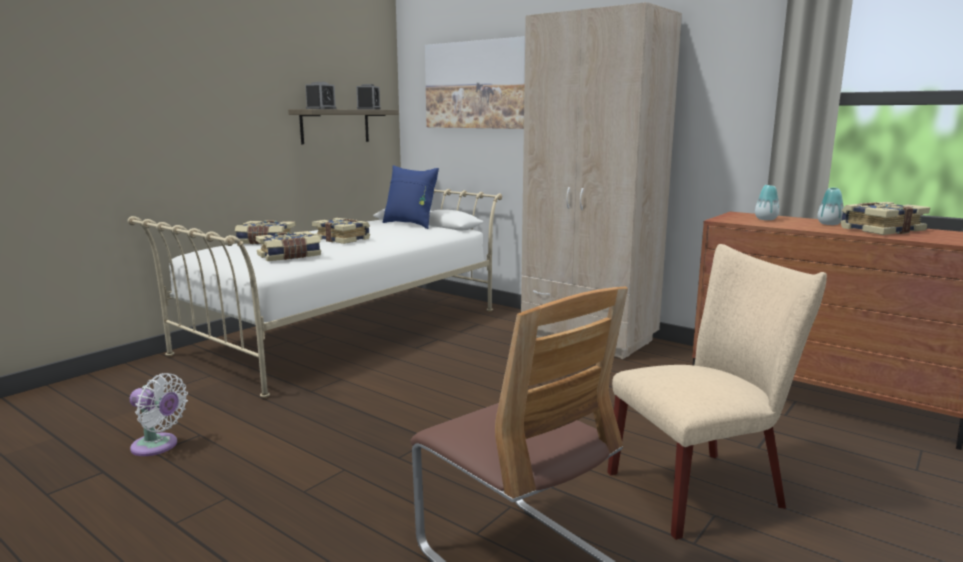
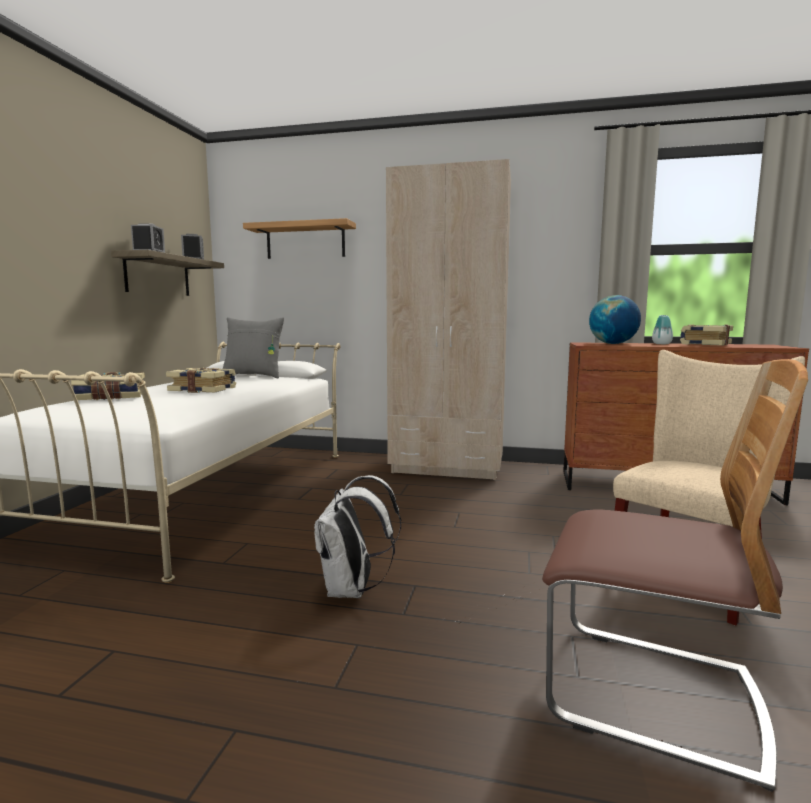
camera: 25 degrees left, 5 degrees down
white fan [129,373,188,456] -> none
book [256,231,321,261] -> none
blue pillow [383,165,439,229] -> grey pillow [223,317,284,378]
picture [425,36,525,129] -> shelf [243,218,356,259]
vase [755,185,779,220] -> globe [589,295,641,344]
none -> white backpack [314,475,401,598]

